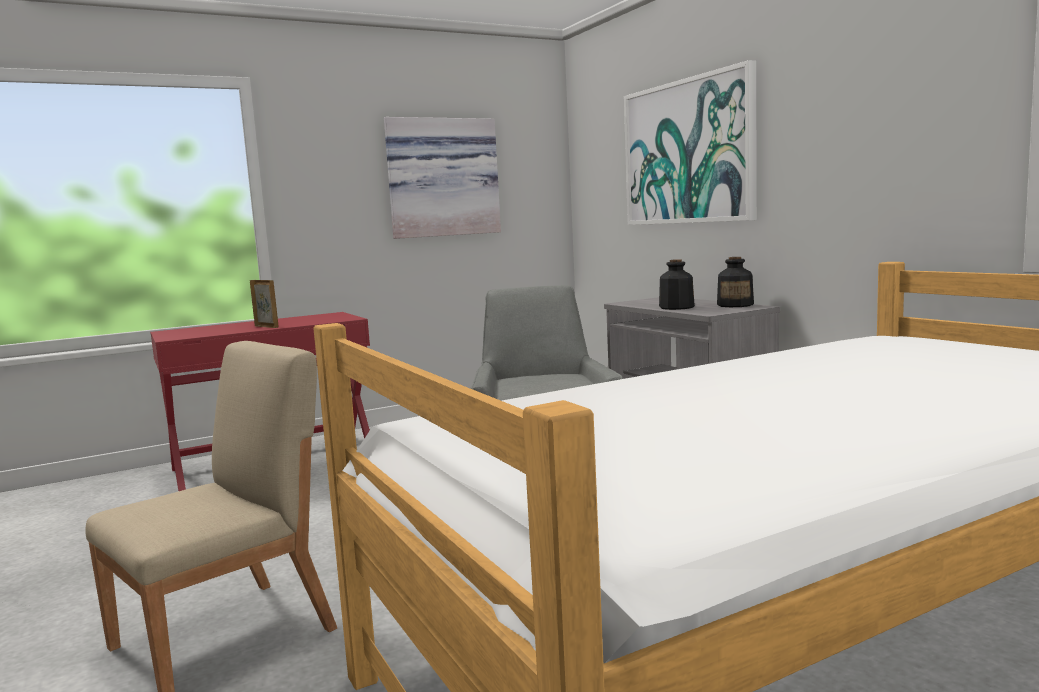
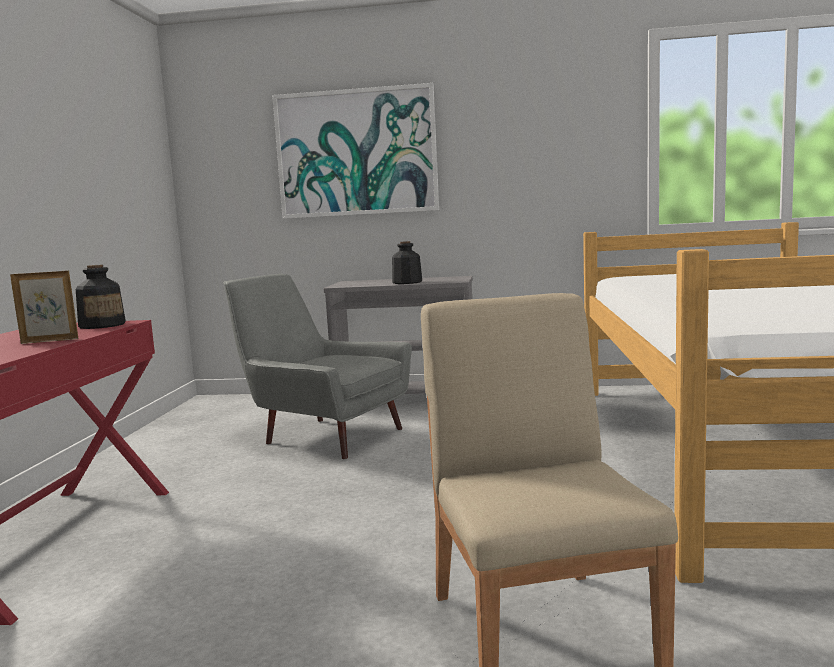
camera: 55 degrees left, 0 degrees up
picture [384,117,501,239] -> none
bottle [717,257,754,307] -> bottle moved to [76,265,126,329]

